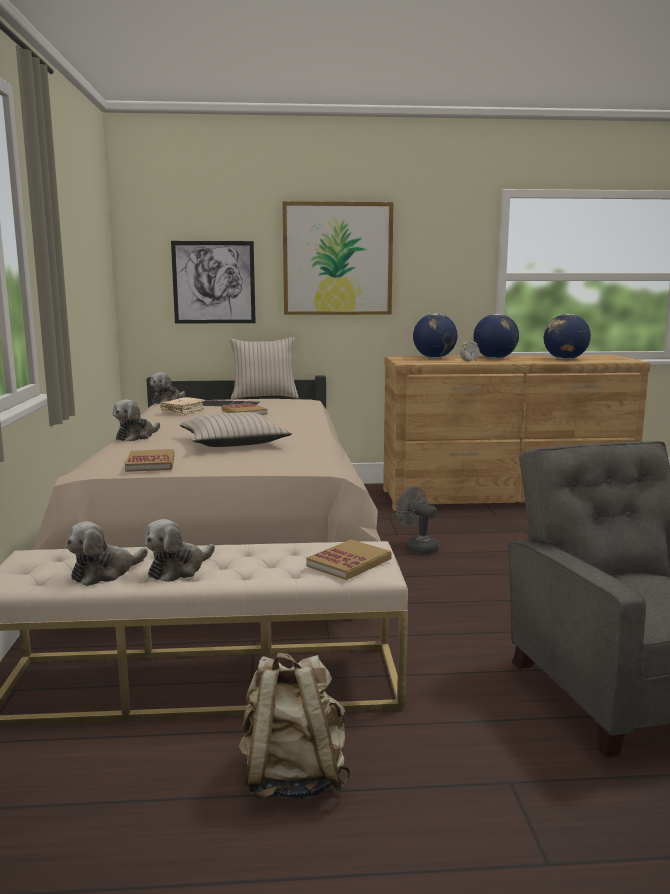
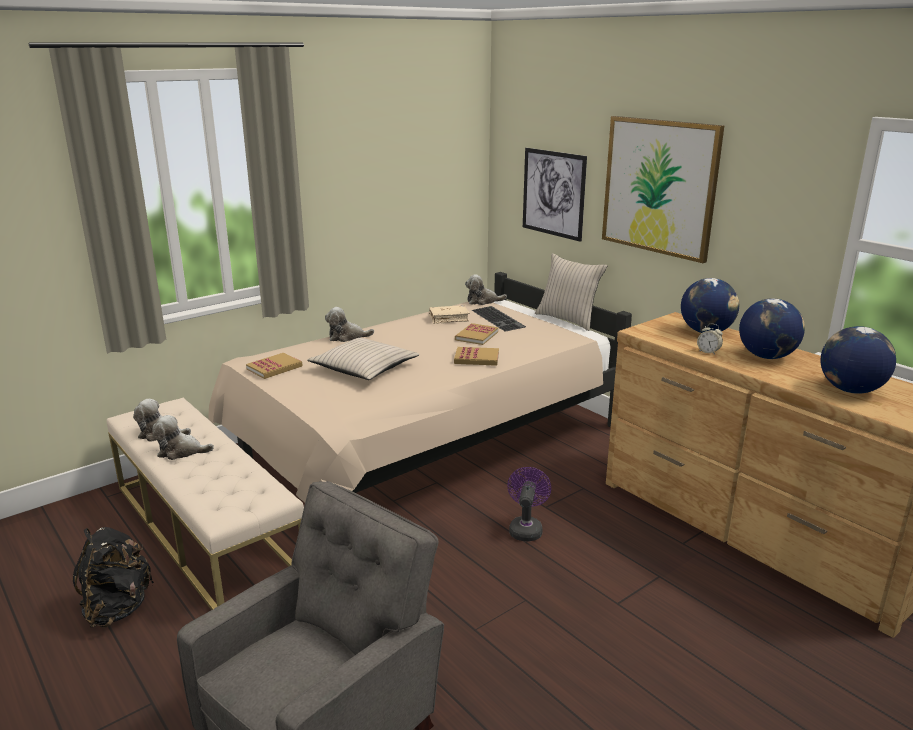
camera: 55 degrees right, 10 degrees up
beige backpack [239,652,351,799] -> black backpack [72,527,154,627]
book [306,539,391,580] -> book moved to [454,347,499,366]
grey fan [396,486,439,554] -> purple fan [507,467,551,542]

